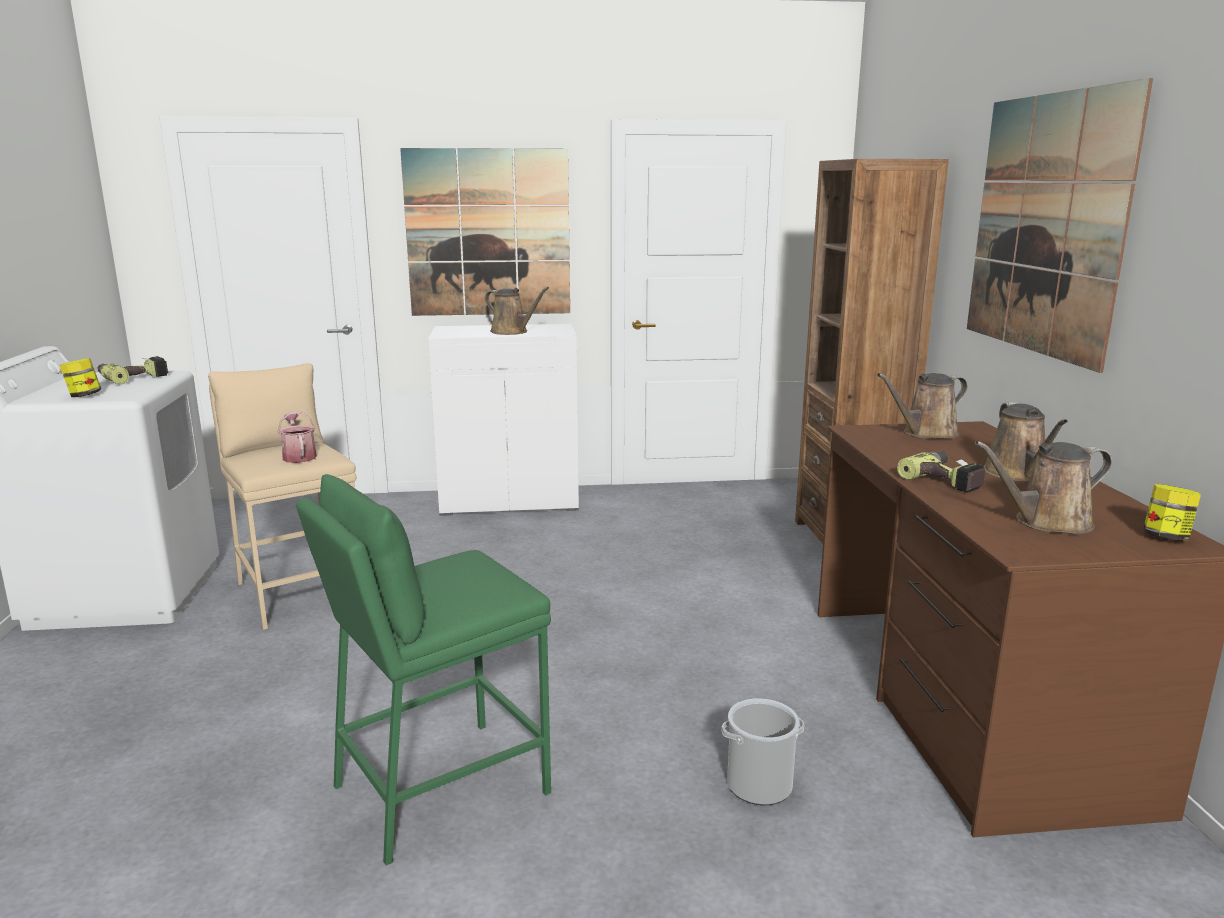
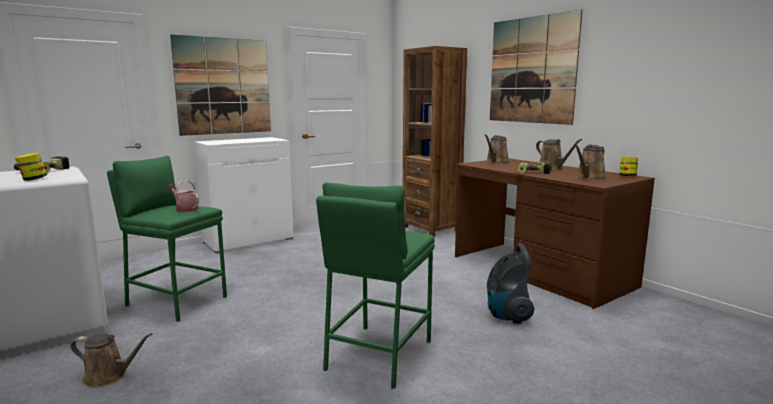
camera: 30 degrees left, 5 degrees down
beige stool [208,363,356,630] -> green stool [107,156,227,322]
brown watering can [485,287,549,335] -> brown watering can moved to [70,333,152,388]
bucket [722,699,804,805] -> vacuum cleaner [487,243,534,324]

